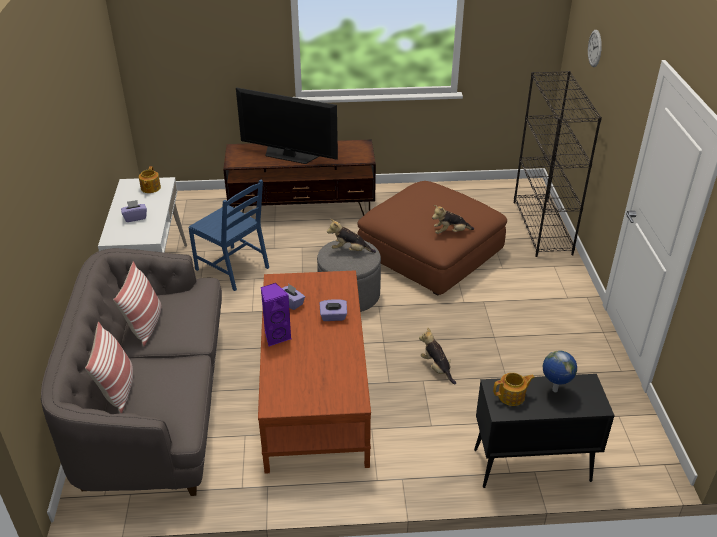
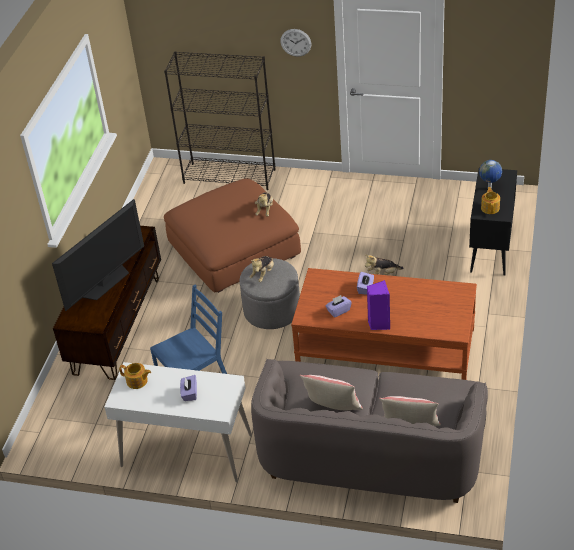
camera: 70 degrees left, 5 degrees up
wall clock [588,30,602,67] -> wall clock moved to [280,29,311,57]

